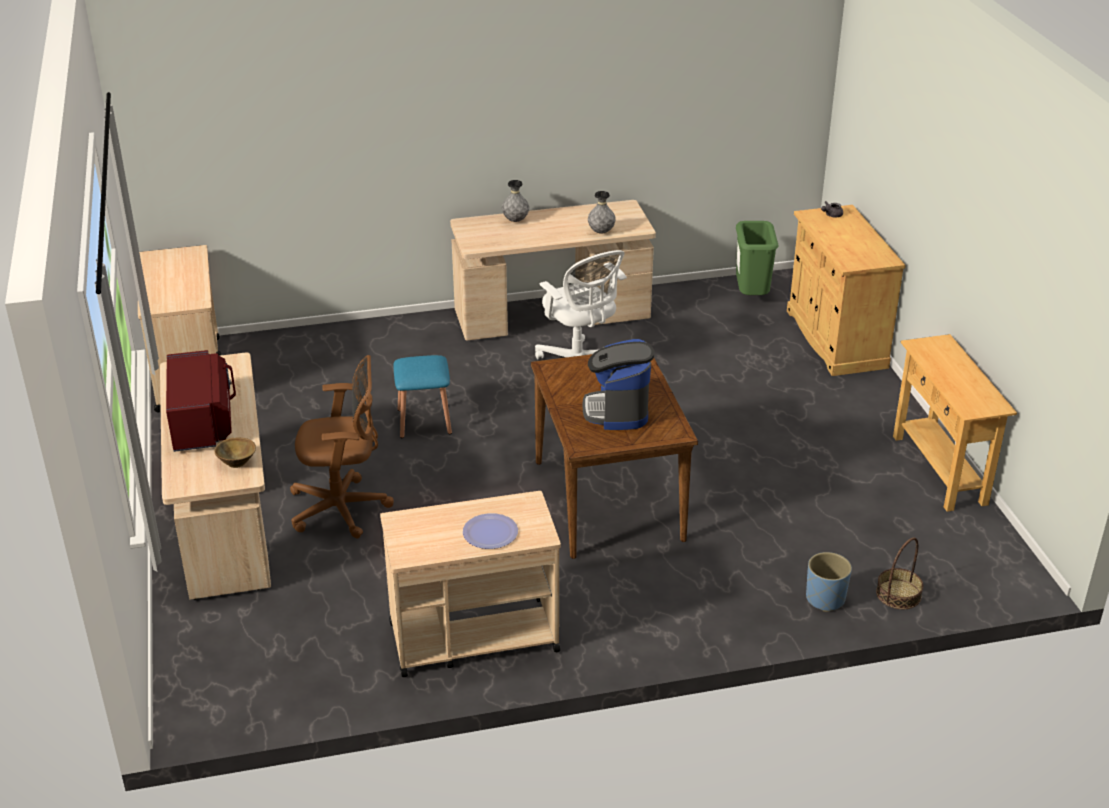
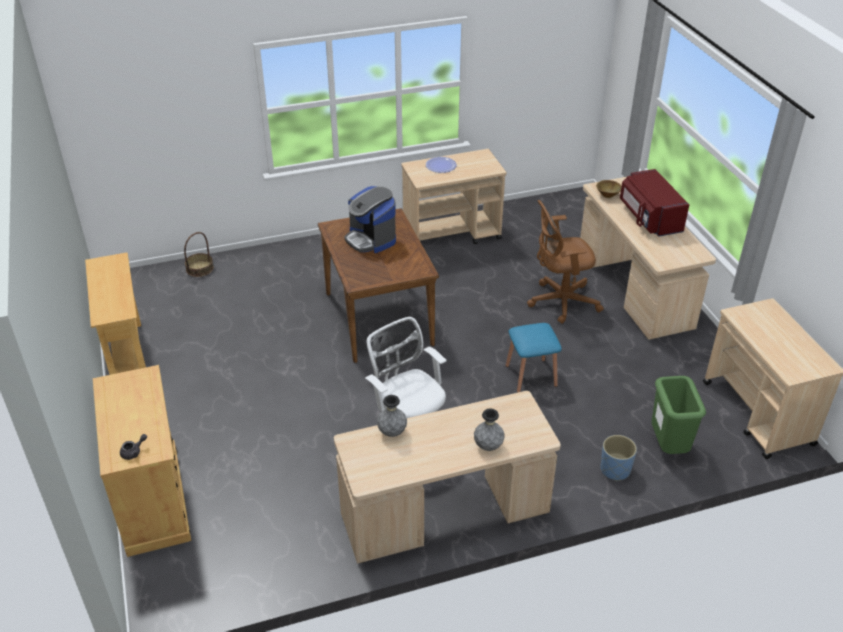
camera: 175 degrees right, 5 degrees up
coffee machine [583,339,655,430] -> coffee machine turned 150 degrees clockwise [344,186,396,253]
green trash can [736,221,779,295] -> green trash can moved to [652,376,706,454]
blue planter [806,552,852,612] -> blue planter moved to [600,435,637,481]

